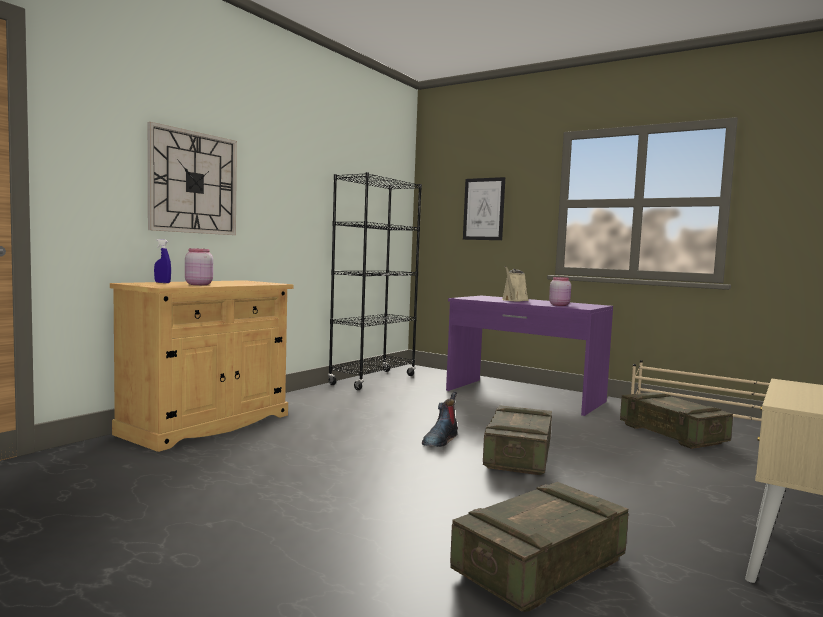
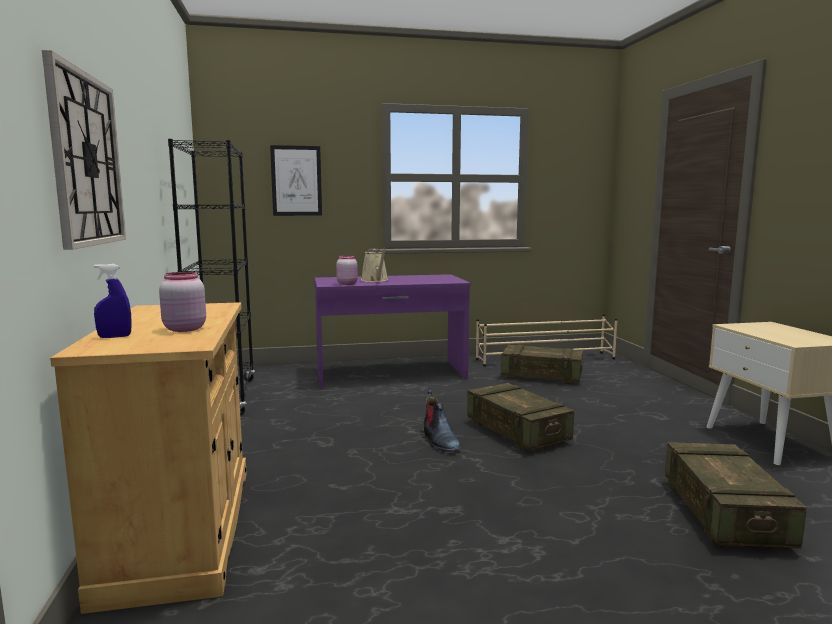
camera: 45 degrees left, 5 degrees up
pink jar [549,277,571,306] -> pink jar moved to [336,255,358,285]

